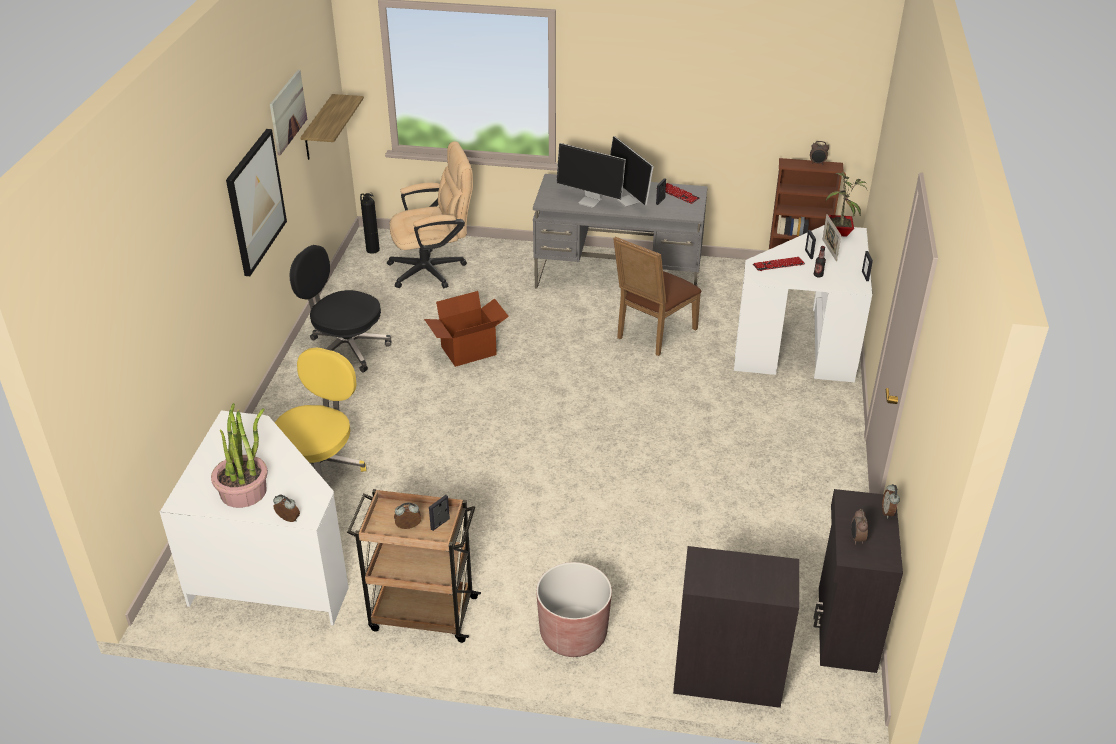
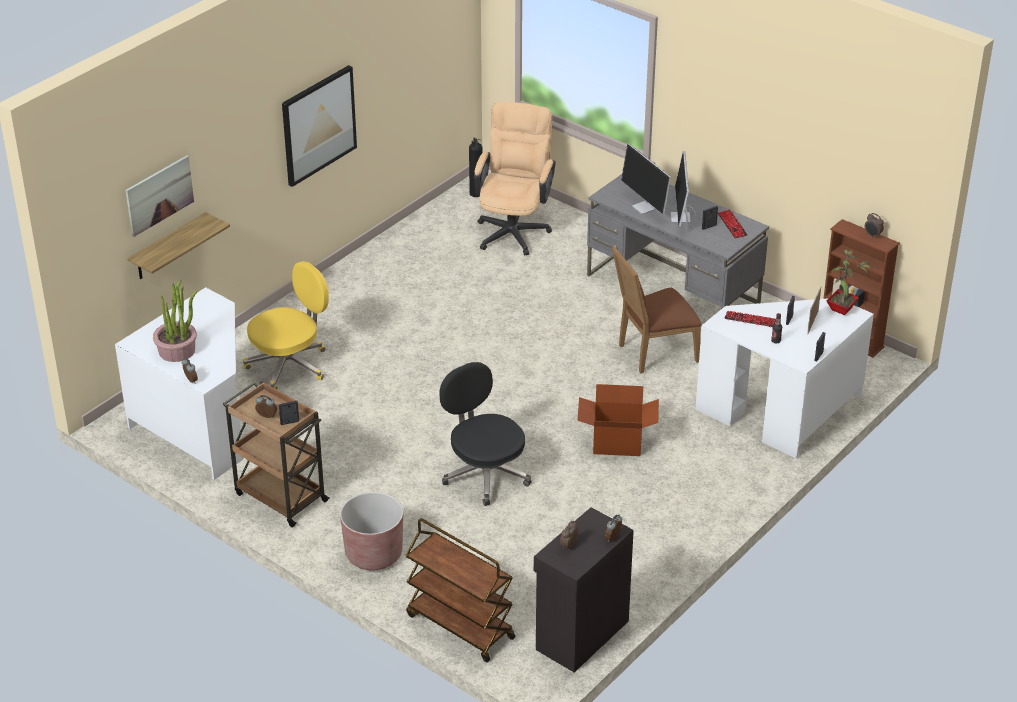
camera: 30 degrees right, 0 degrees up
picture [270,70,307,155] -> picture moved to [125,155,194,237]
black office chair [290,245,391,373] -> black office chair moved to [440,362,532,506]
shelf [300,94,364,160] -> shelf moved to [127,212,230,279]
beige office chair [387,141,473,288] -> beige office chair turned 90 degrees counterclockwise [474,102,556,255]
cardboard box [424,291,509,367] -> cardboard box moved to [577,384,659,456]
black cabinet [673,546,799,708] -> brown cart [405,518,515,662]

